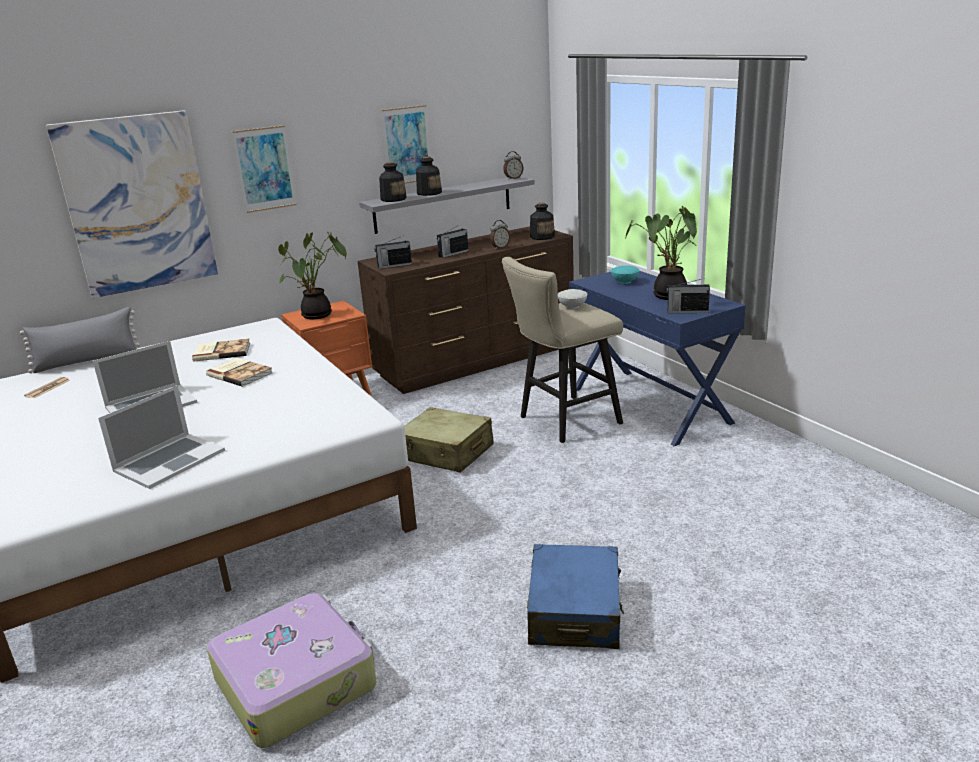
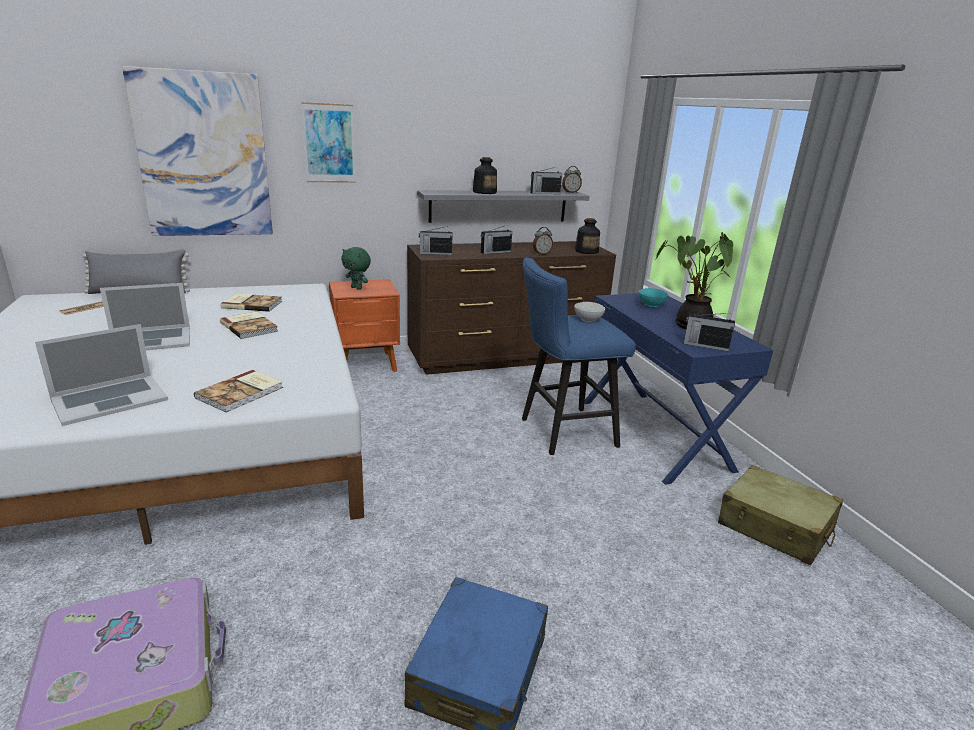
camera: 10 degrees right, 0 degrees up
potted plant [278,231,347,319] -> green plush toy [341,247,371,290]
bottle [379,162,407,202] -> none
picture [381,105,430,184] -> none
beige suitcase [404,407,494,473] -> beige suitcase moved to [718,465,843,565]
beige stool [502,257,623,443] -> blue stool [522,258,636,455]
none -> book [194,370,283,413]
none -> radio [530,167,562,194]

